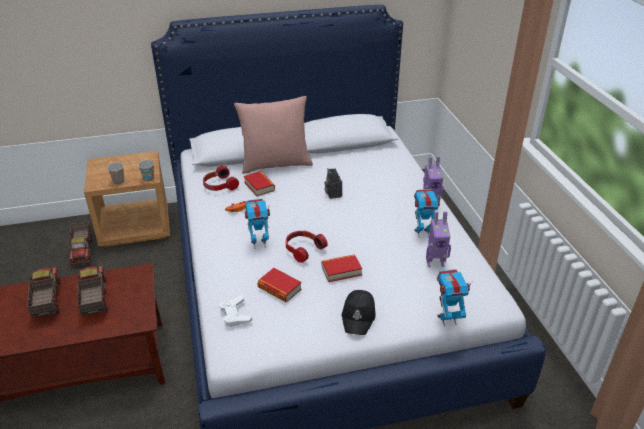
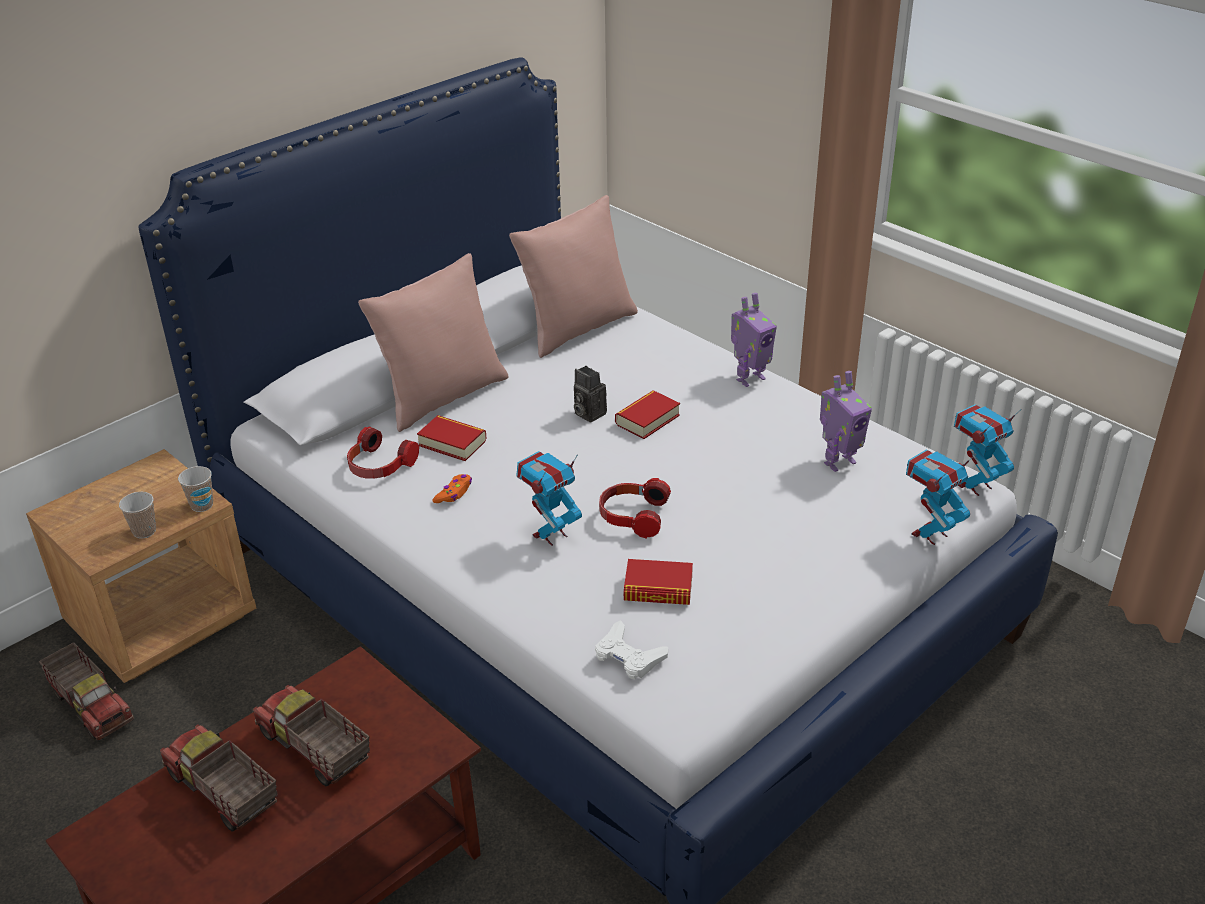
camera: 30 degrees left, 0 degrees up
book [322,254,362,282] -> book moved to [615,390,680,439]
black cap [342,290,376,335] -> none
toy robot [414,189,441,238] -> toy robot moved to [954,404,1022,496]
none -> pink pillow [509,195,638,358]

